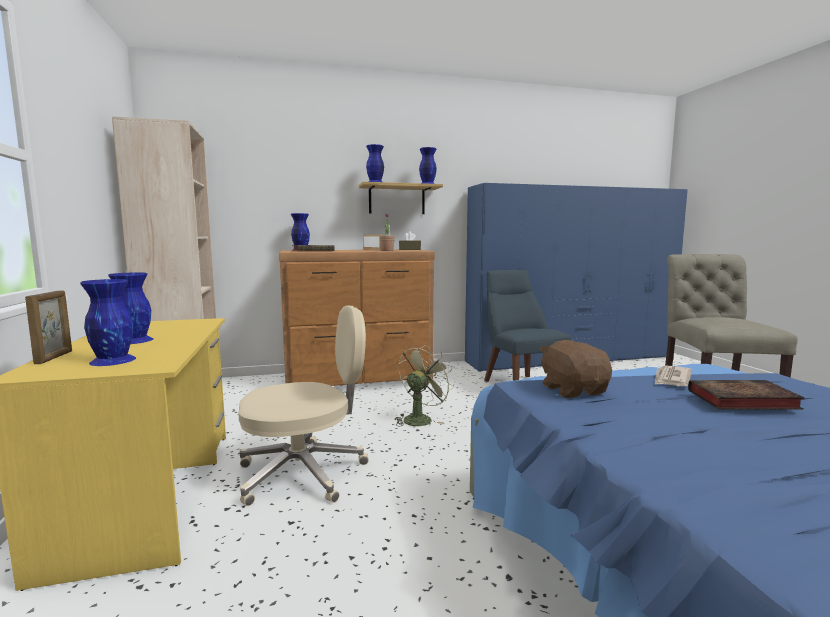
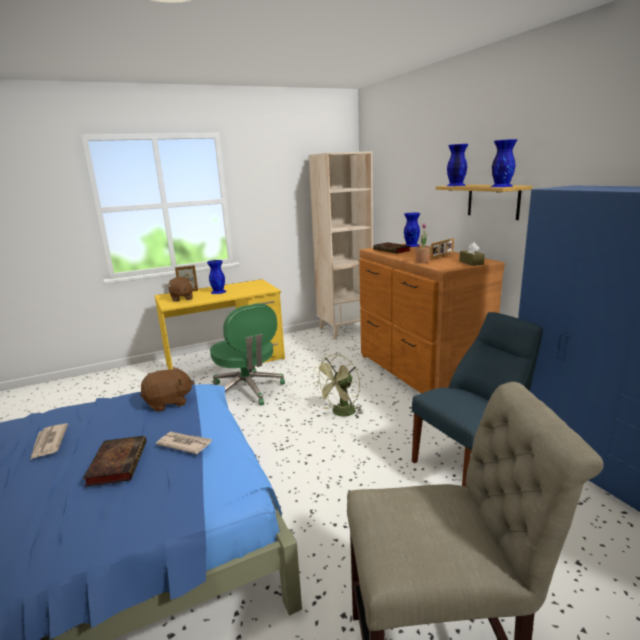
camera: 80 degrees right, 10 degrees up
blue vase [80,279,136,366] -> brown plush toy [167,277,193,302]
beige office chair [238,306,369,506] -> green office chair [210,303,285,406]
green fan [395,345,454,427] -> green fan turned 105 degrees clockwise [313,354,363,419]
none -> newspaper [30,423,68,460]

